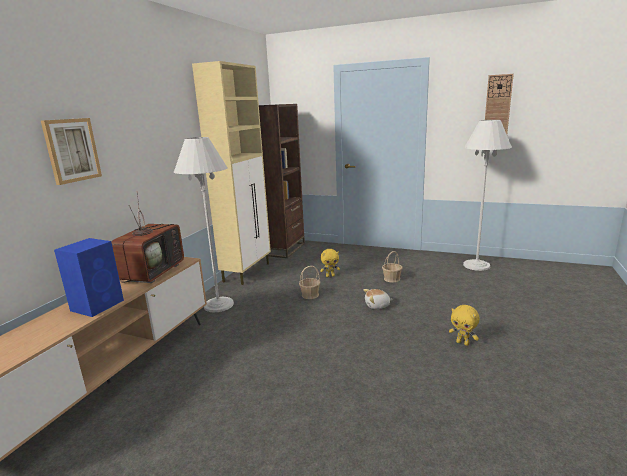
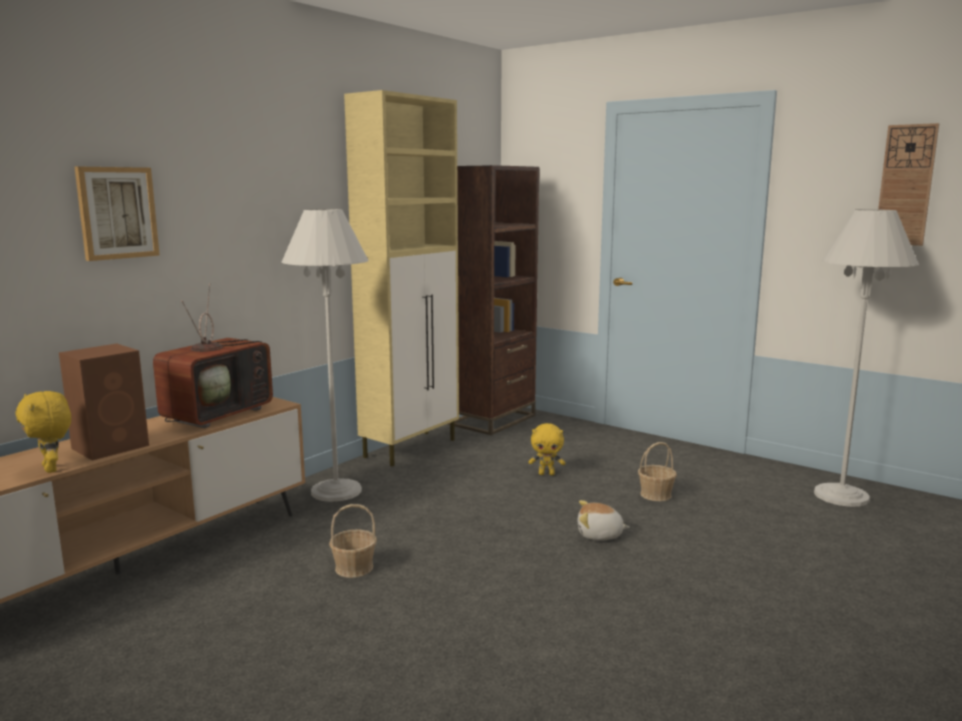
camera: 15 degrees right, 5 degrees down
blue speaker [54,238,124,317] -> brown speaker [59,344,149,461]
basket [299,266,320,299] -> basket moved to [329,504,377,578]
yellow plush toy [449,305,480,346] -> yellow plush toy moved to [15,391,71,473]

